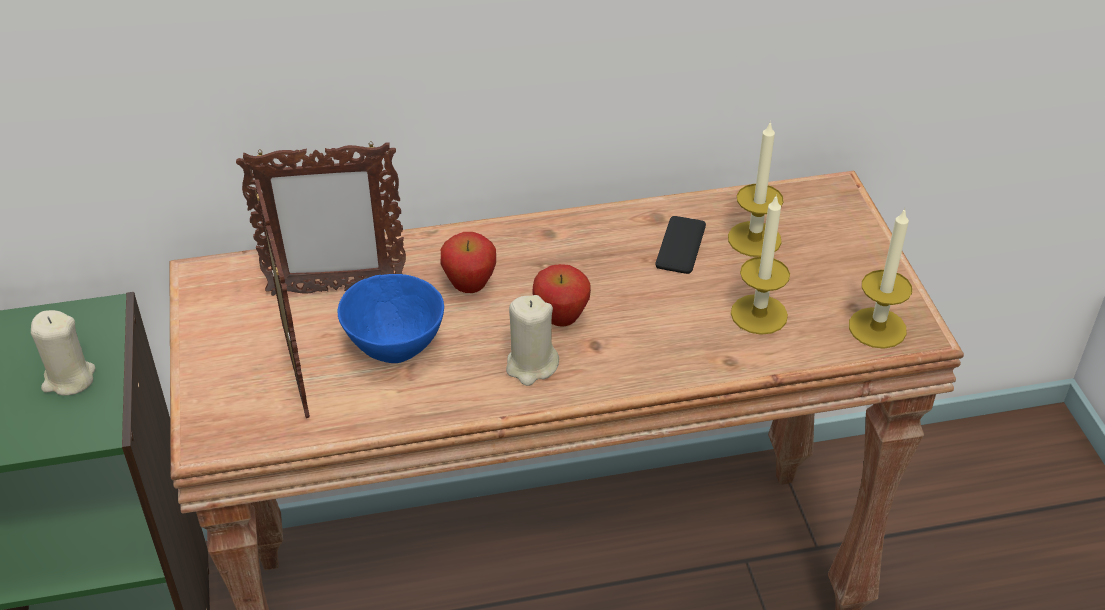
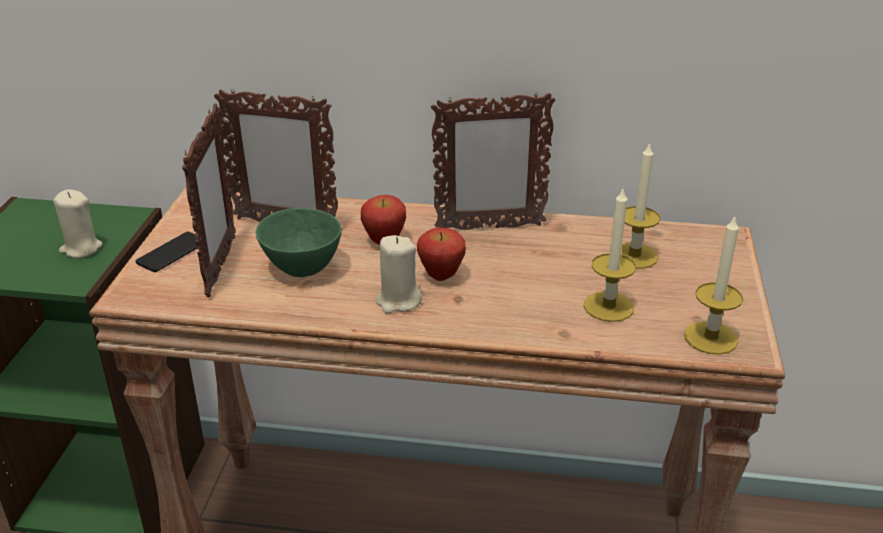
camera: 20 degrees right, 10 degrees down
blue bowl [338,274,444,363] -> green bowl [256,208,342,277]
phone [655,216,706,274] -> phone moved to [136,232,197,272]
none -> picture frame [431,92,556,230]

